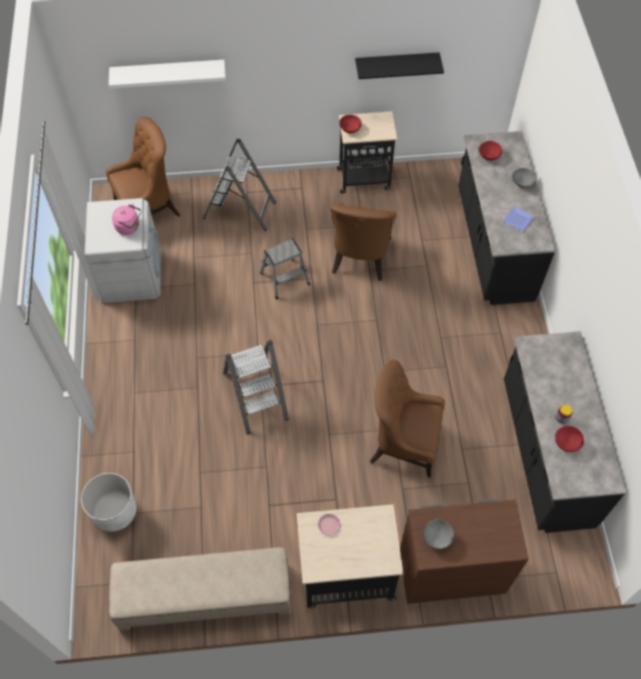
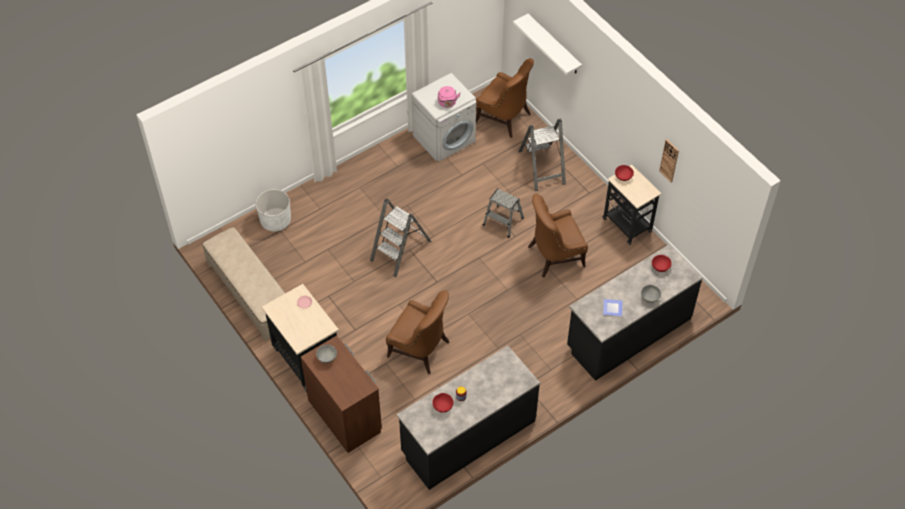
camera: 60 degrees right, 5 degrees down
black shelf [355,52,444,79] -> wall clock [659,139,679,183]
brown chair [370,360,445,478] -> brown chair turned 135 degrees clockwise [386,290,449,374]

